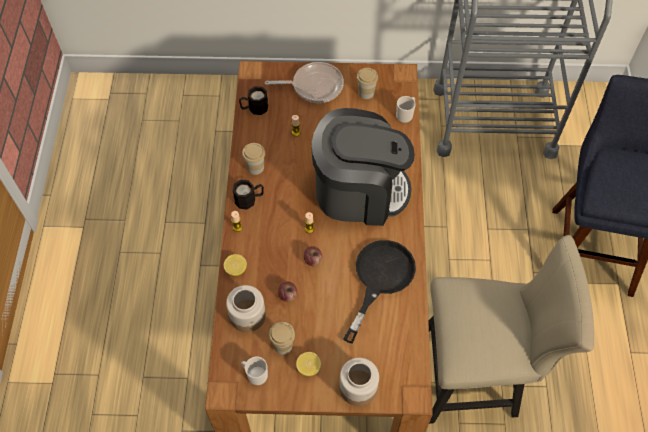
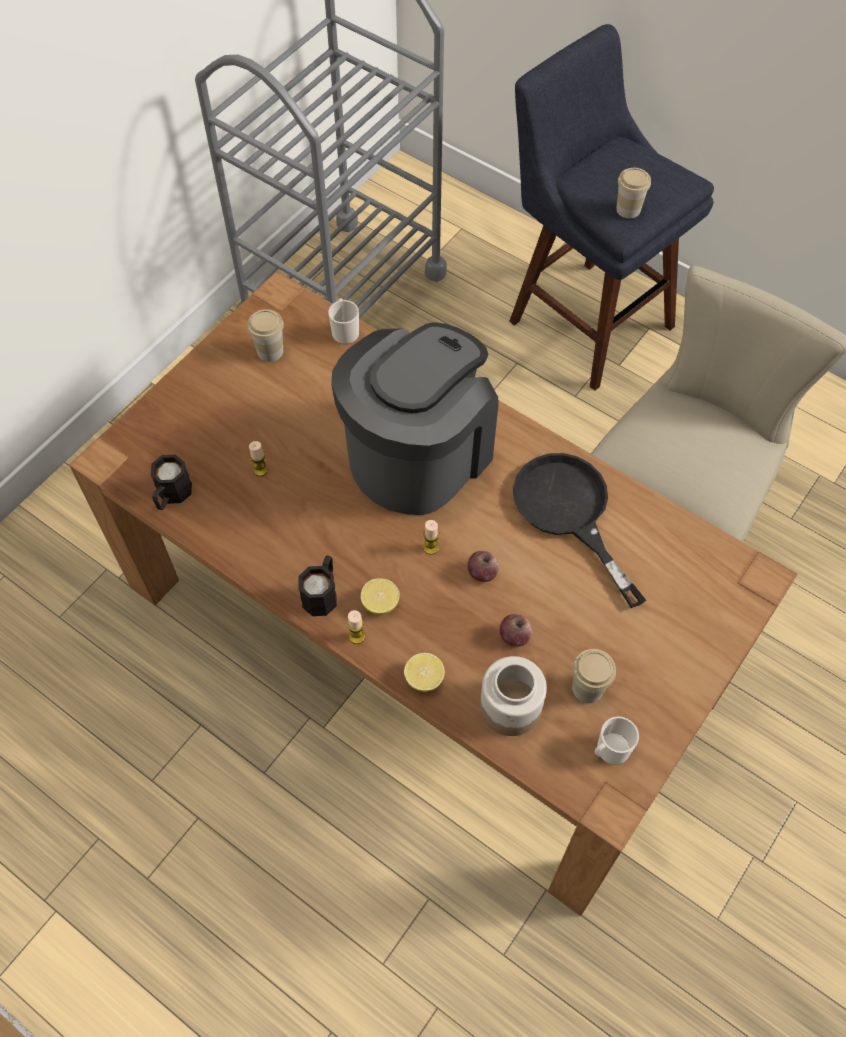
camera: 55 degrees left, 0 degrees up
cup [242,143,265,175] -> cup moved to [616,168,651,219]
frying pan [265,62,344,103] -> none
lemon [296,352,321,376] -> lemon moved to [361,578,400,615]
jar [339,358,379,406] -> none

